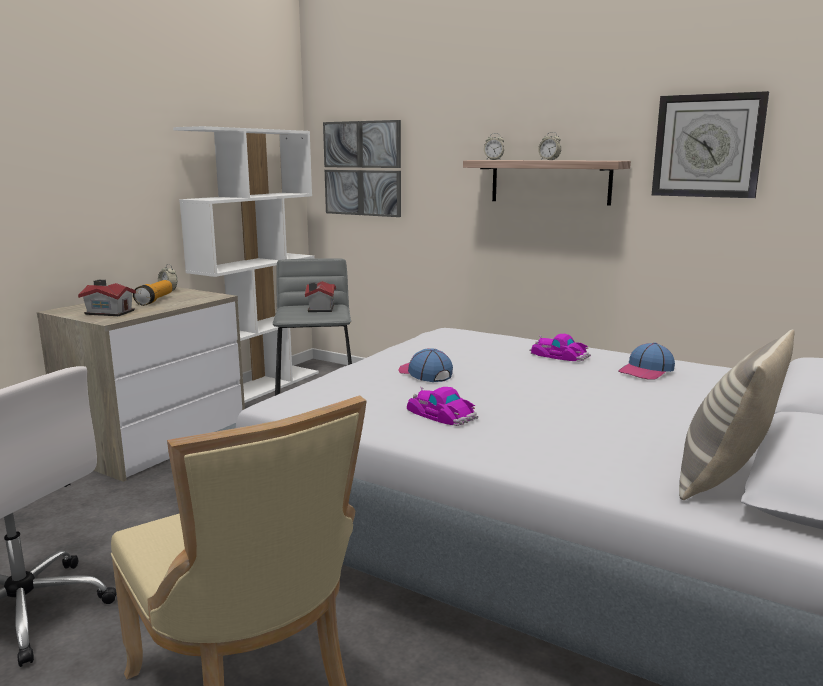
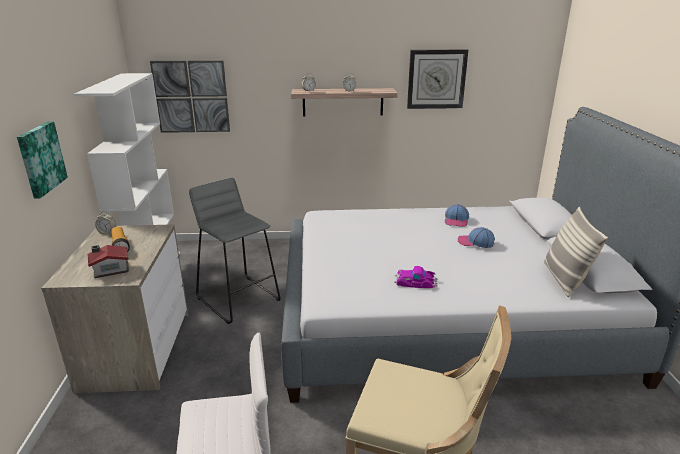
camera: 35 degrees left, 10 degrees up
toy house [305,281,336,312] -> none
cap [398,348,453,382] -> cap moved to [458,227,495,248]
toy car [529,334,591,362] -> none
none -> picture [17,121,68,199]

